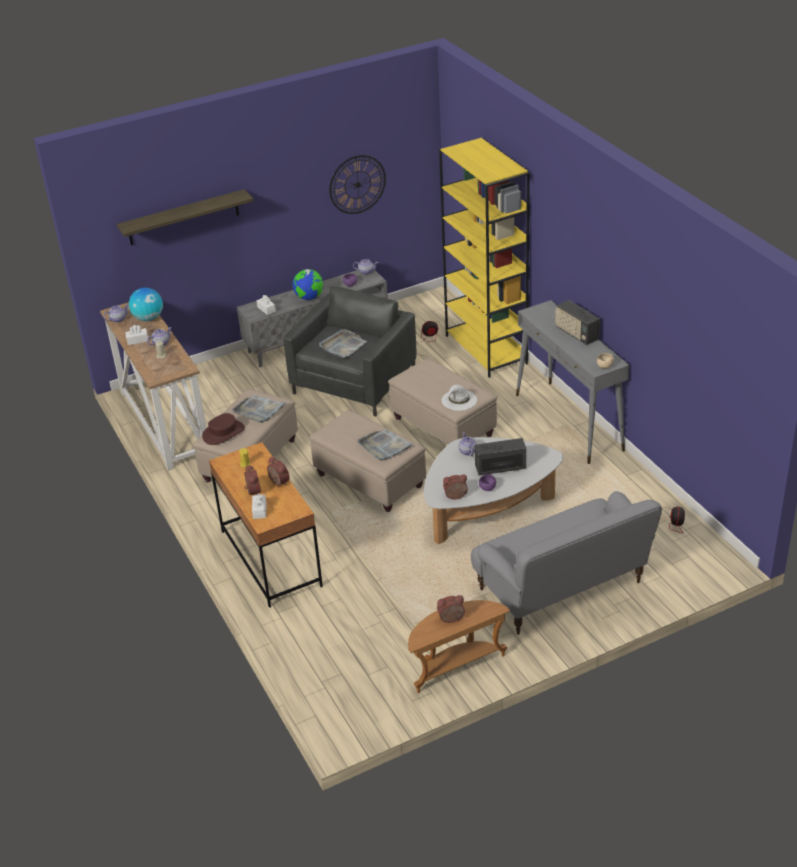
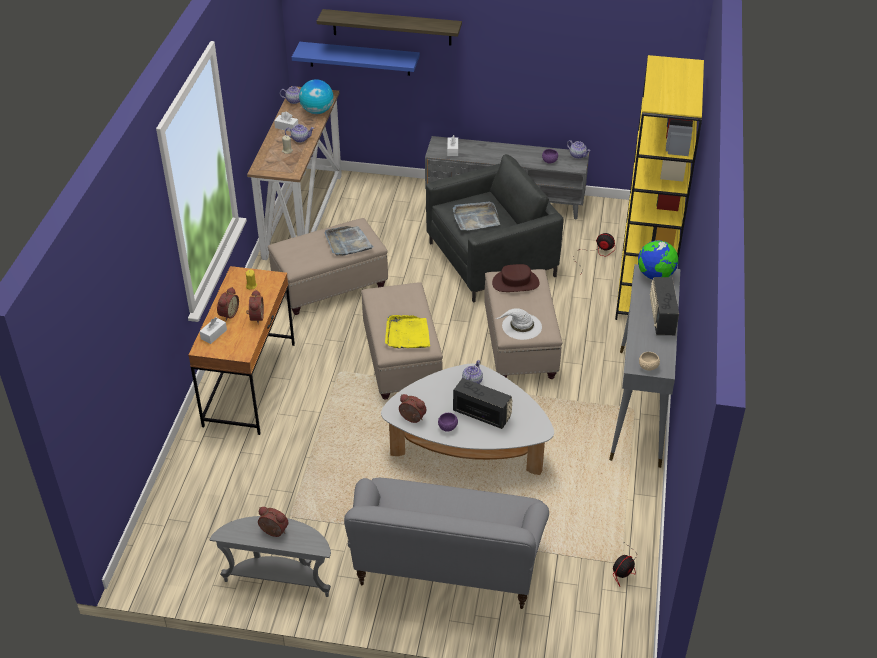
camera: 35 degrees right, 5 degrees up
brown hat [202,413,245,445] -> brown hat moved to [492,264,539,292]
globe [292,269,323,300] -> globe moved to [638,241,678,279]
wall clock [329,155,386,214] -> none
grey tray [358,429,413,461] -> yellow tray [385,315,430,348]
brown side table [408,600,510,693] -> grey side table [210,516,331,597]
none -> blue shelf [292,42,420,76]

